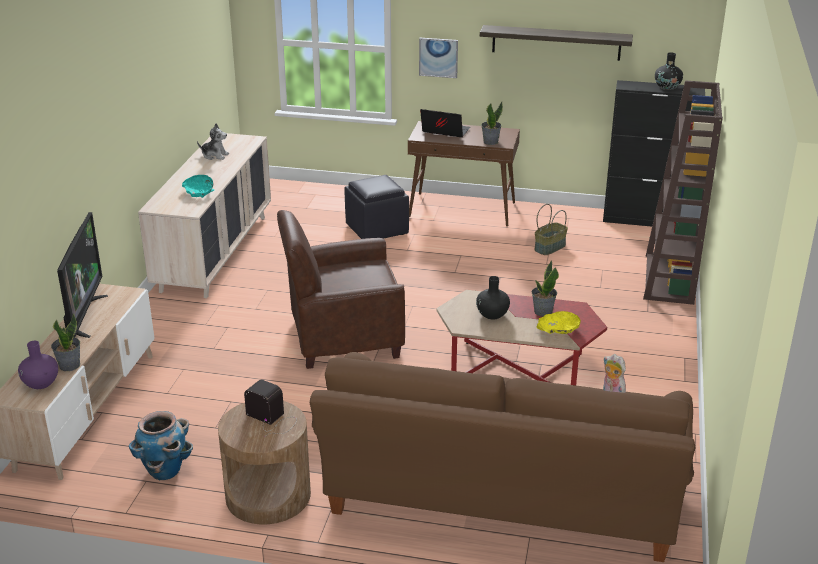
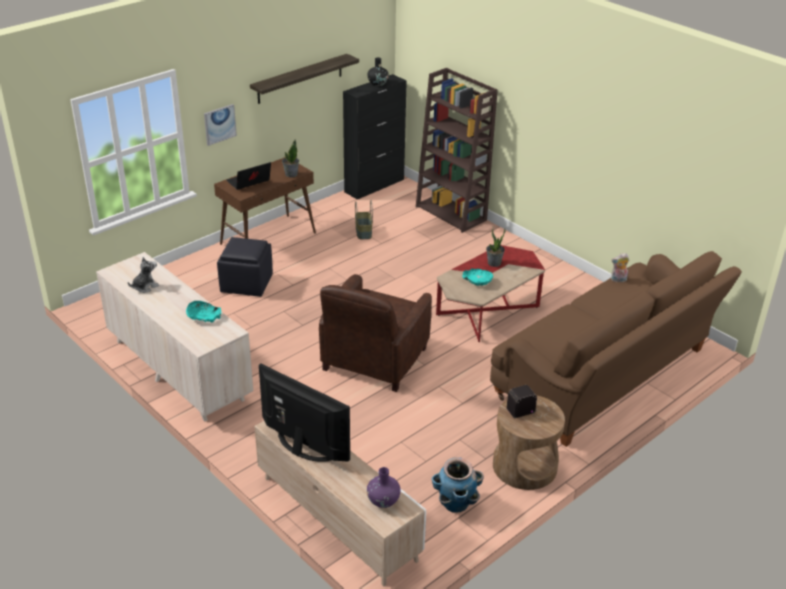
camera: 55 degrees left, 5 degrees up
potted plant [51,314,80,371] -> none
black vase [476,276,510,320] -> turquoise bowl [462,269,493,286]
yellow bowl [537,311,581,334] -> none

